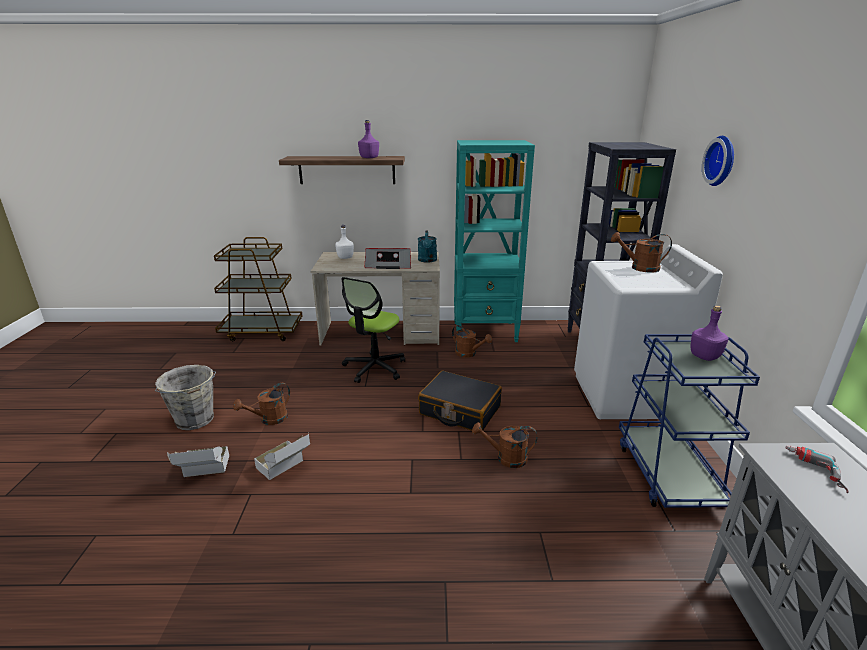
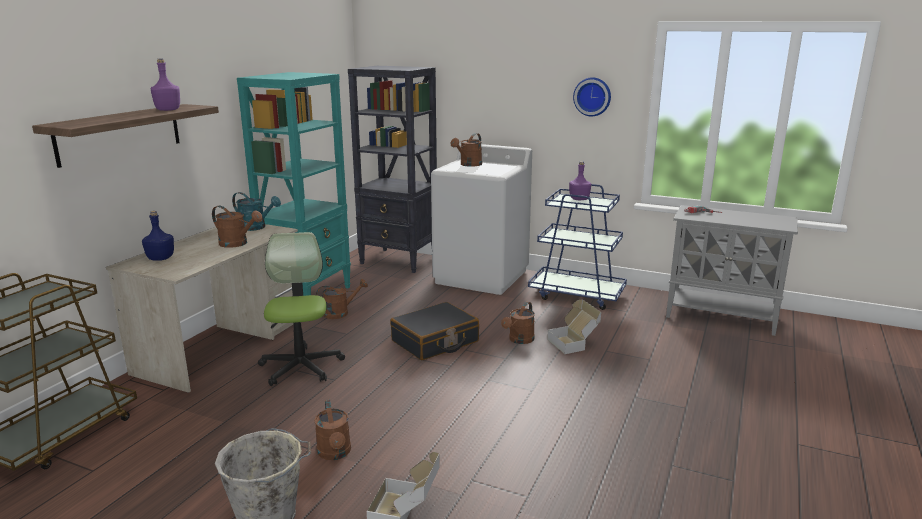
camera: 65 degrees left, 5 degrees down
cardboard box [254,432,310,480] -> cardboard box moved to [547,299,601,354]
white bottle [335,225,354,259] -> blue bottle [142,211,174,261]
office chair [341,277,405,383] -> office chair turned 150 degrees counterclockwise [258,232,345,386]
radio [365,248,411,269] -> brown watering can [212,206,263,248]
wall clock [702,136,734,186] -> wall clock moved to [573,77,611,116]

